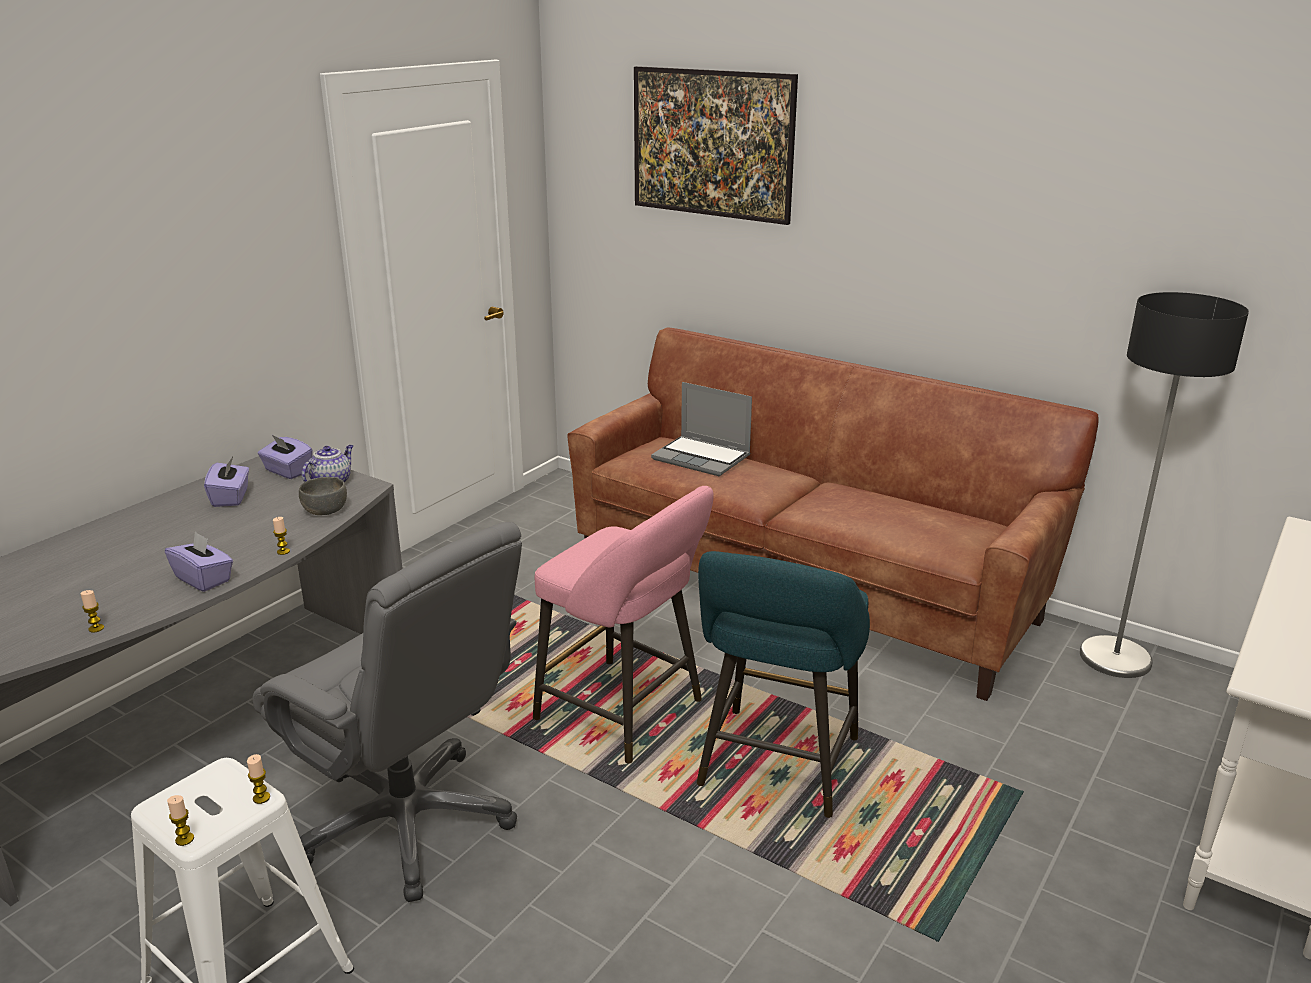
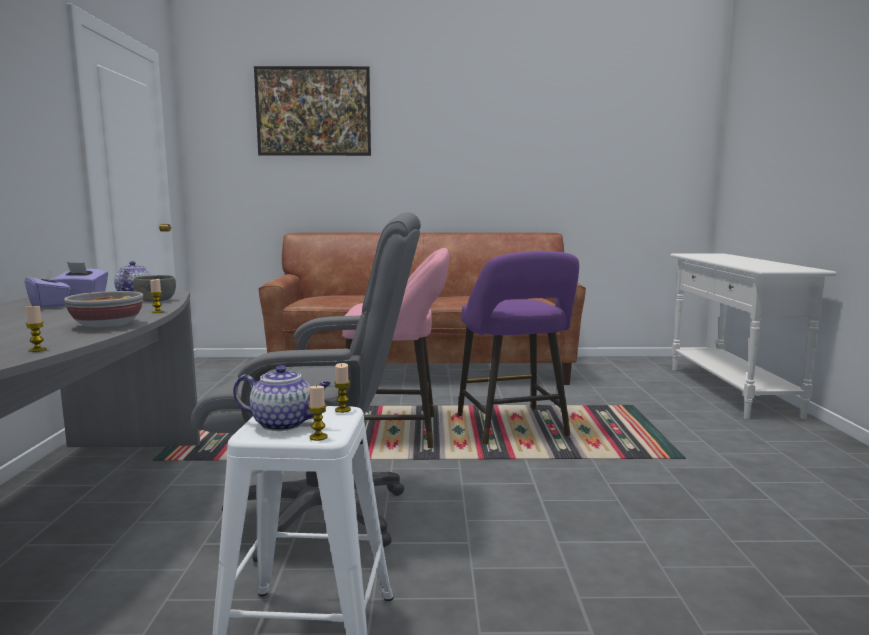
camera: 35 degrees left, 15 degrees down
purple tissue box [165,531,233,592] -> bowl [64,291,143,328]
laptop [651,382,752,476] -> none
turquoise stool [697,551,870,818] -> purple stool [458,251,579,445]
floor lamp [1080,292,1249,678] -> none
none -> teapot [233,365,331,431]

